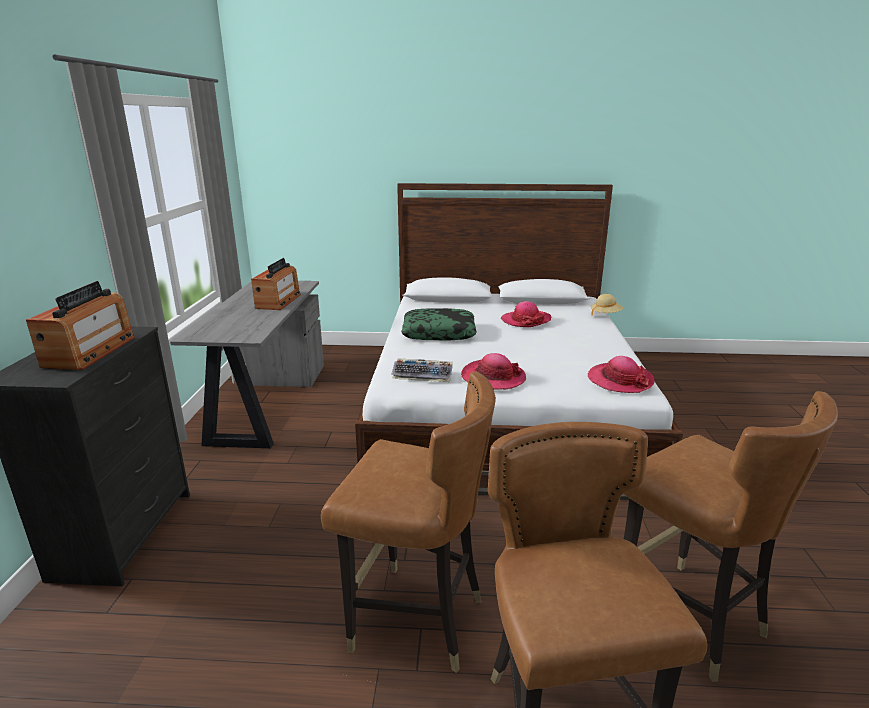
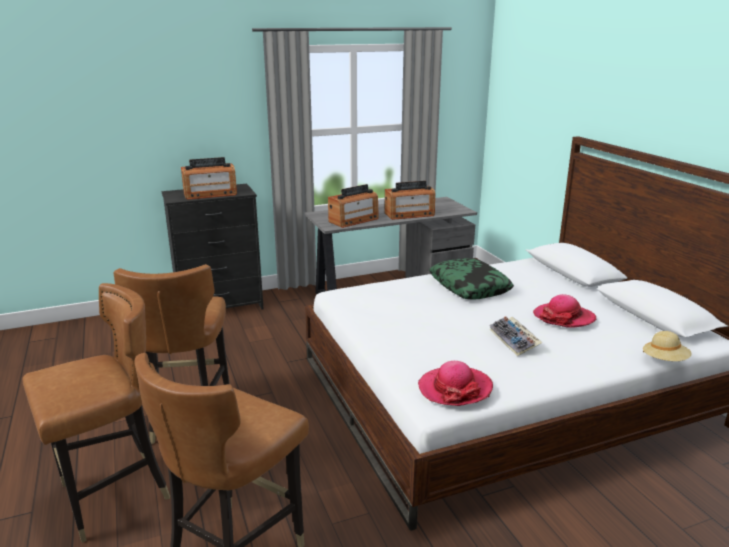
camera: 65 degrees right, 0 degrees up
keyboard [391,358,453,382] -> keyboard moved to [489,316,542,356]
hat [461,353,526,390] -> none
none -> radio [328,184,379,228]

